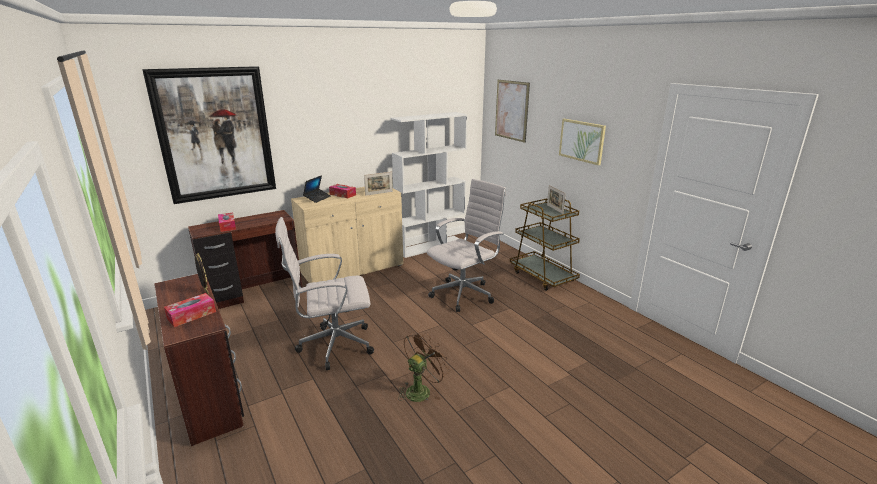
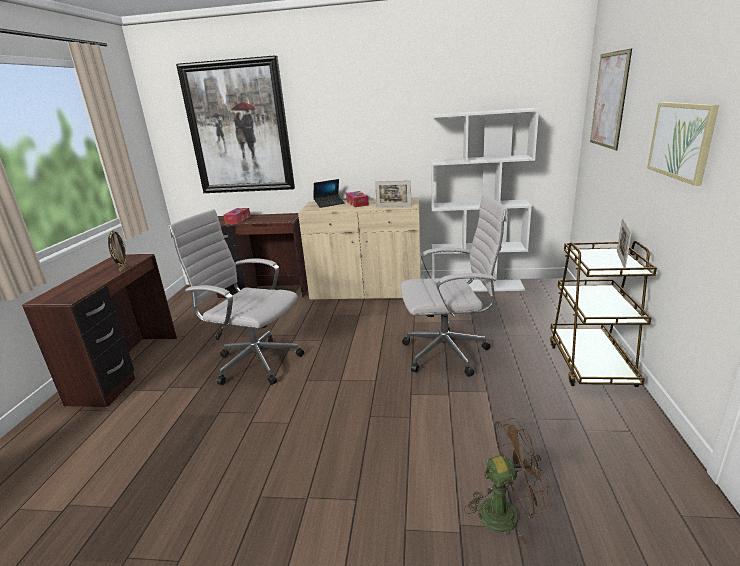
camera: 40 degrees right, 0 degrees up
tissue box [164,293,216,327] -> none
brown fan [398,331,450,402] -> brown fan moved to [464,418,552,545]

